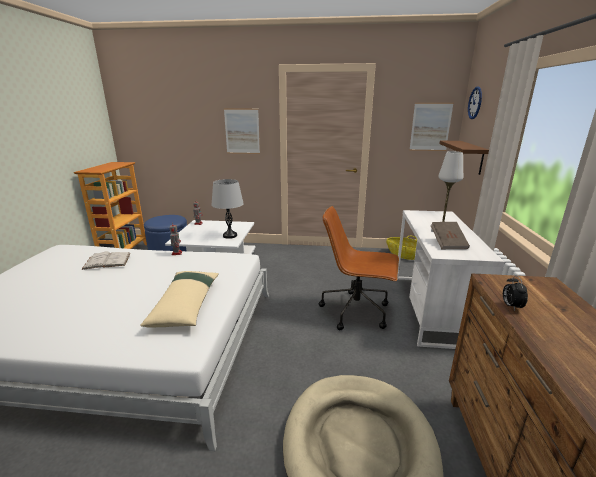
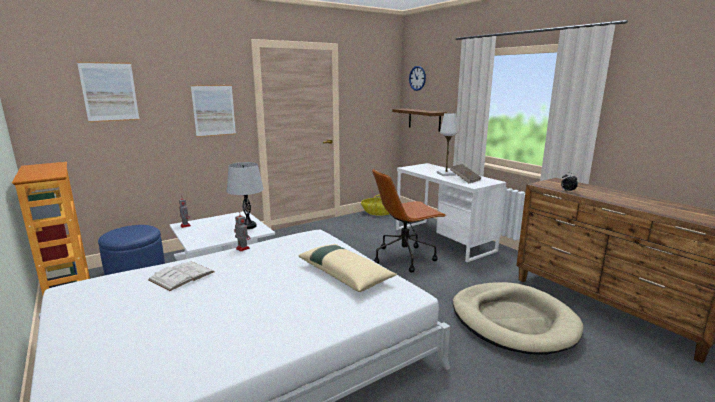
camera: 40 degrees left, 5 degrees down
picture [409,103,454,151] -> picture moved to [77,62,140,122]

